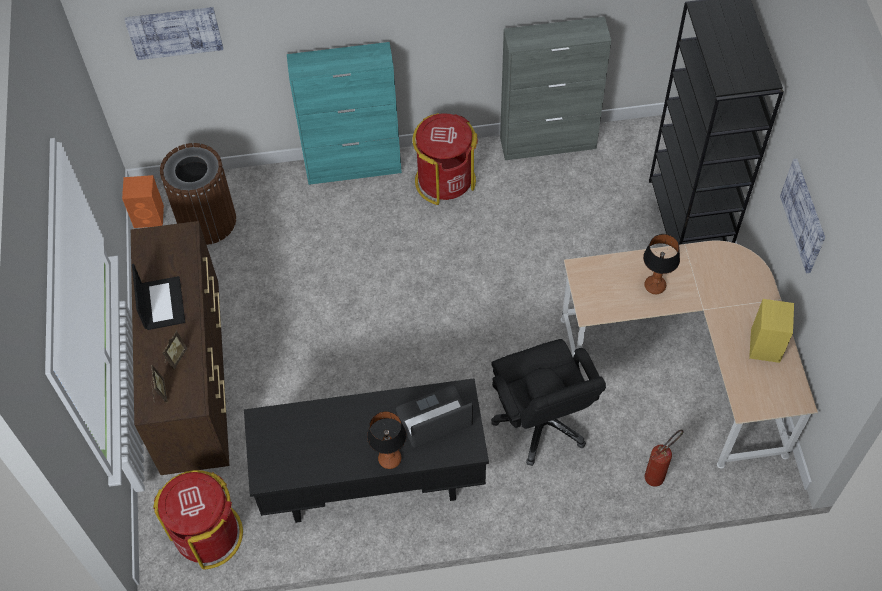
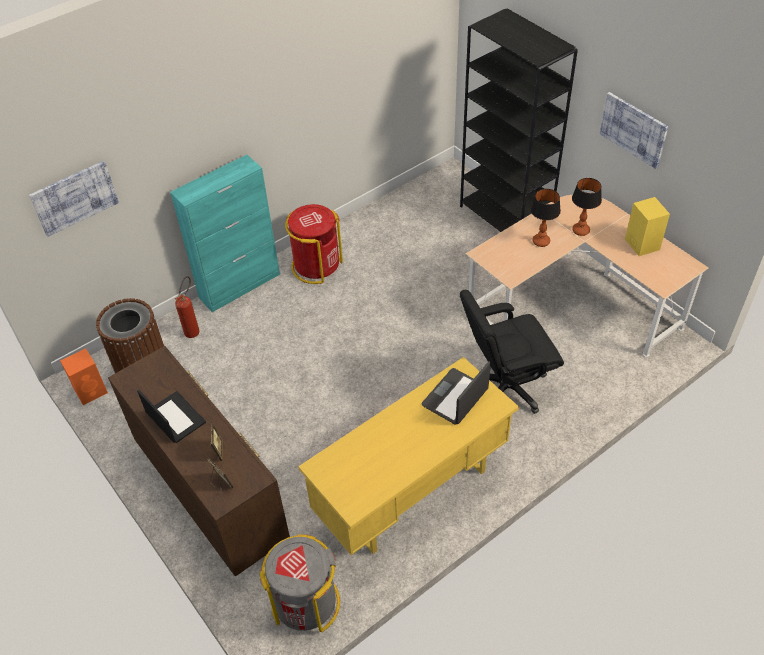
camera: 30 degrees left, 10 degrees down
red trash can [153,470,243,570] -> grey trash can [260,534,340,632]
black desk [244,378,489,523] -> yellow desk [298,357,519,555]
table lamp [367,411,407,469] -> table lamp moved to [572,178,602,236]
black office chair [491,339,606,466] -> black office chair turned 120 degrees clockwise [460,290,564,414]
grey cabinet [500,17,611,160] -> none
fire extinguisher [645,429,684,487] -> fire extinguisher moved to [175,276,199,338]

